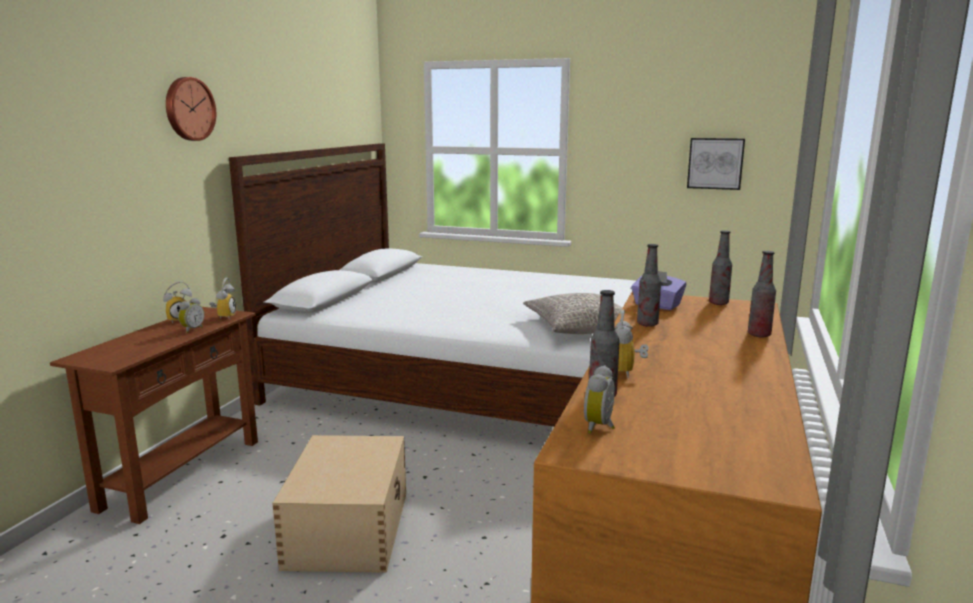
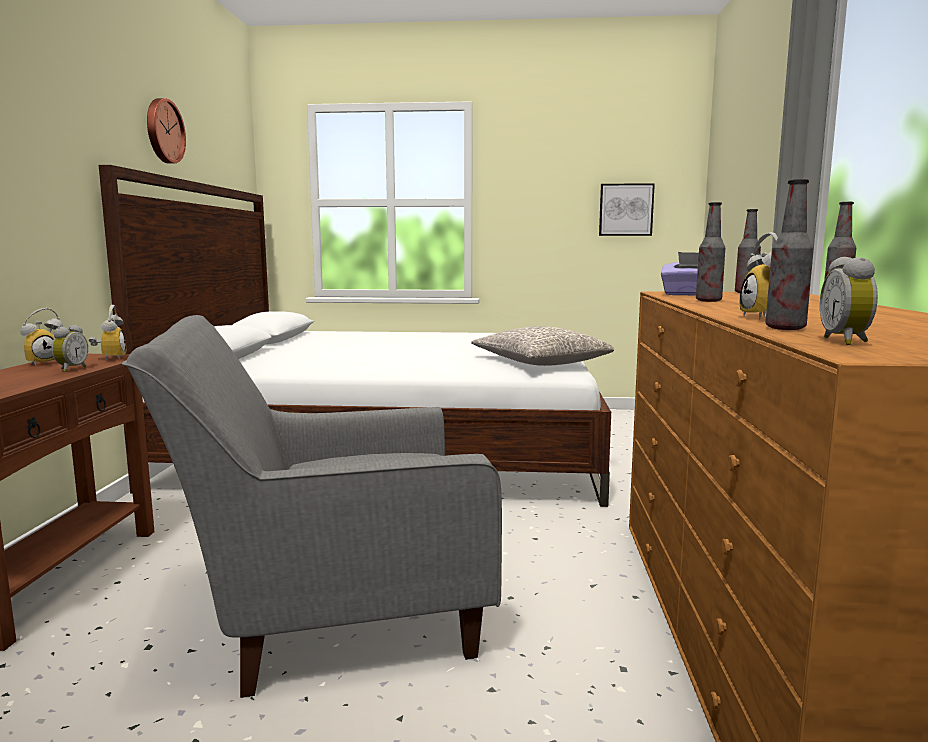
camera: 15 degrees left, 5 degrees down
wall clock [166,77,216,141] -> wall clock moved to [147,98,186,163]
beige storage box [272,435,406,573] -> grey armchair [122,315,502,698]

